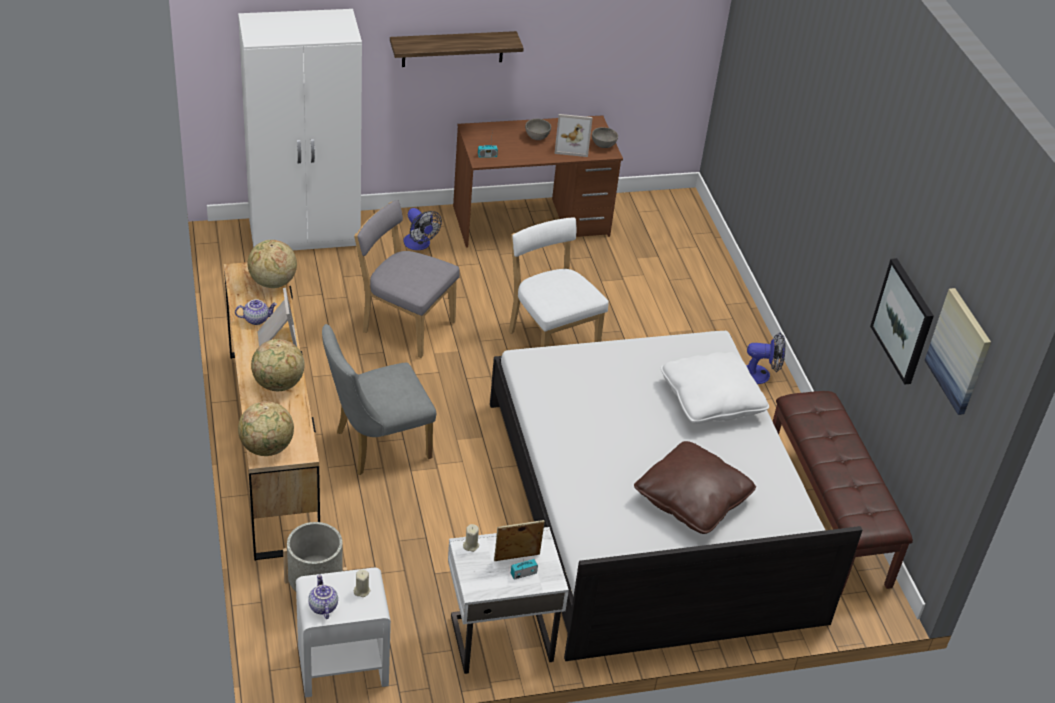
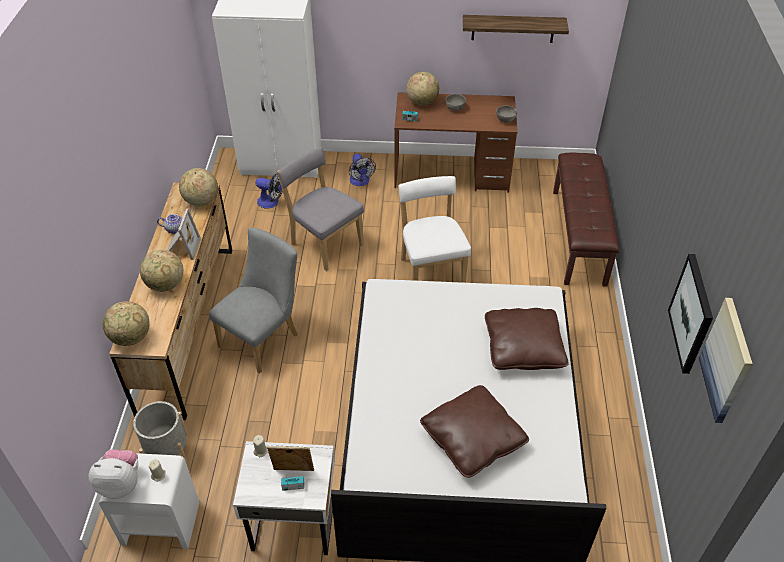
camera: 20 degrees right, 5 degrees up
teapot [308,574,338,619] -> plush toy [89,449,139,499]
grey chair [322,324,436,475] -> grey chair turned 135 degrees clockwise [209,228,298,374]
shelf [390,31,524,67] -> shelf moved to [463,15,569,43]
picture frame [555,114,593,157] -> none
white pillow [661,352,769,424] -> brown pillow [485,308,569,370]
fan [746,333,786,384] -> fan moved to [255,173,283,209]
brown bench [773,391,913,595] -> brown bench moved to [553,153,619,287]
none -> globe [406,72,439,106]

